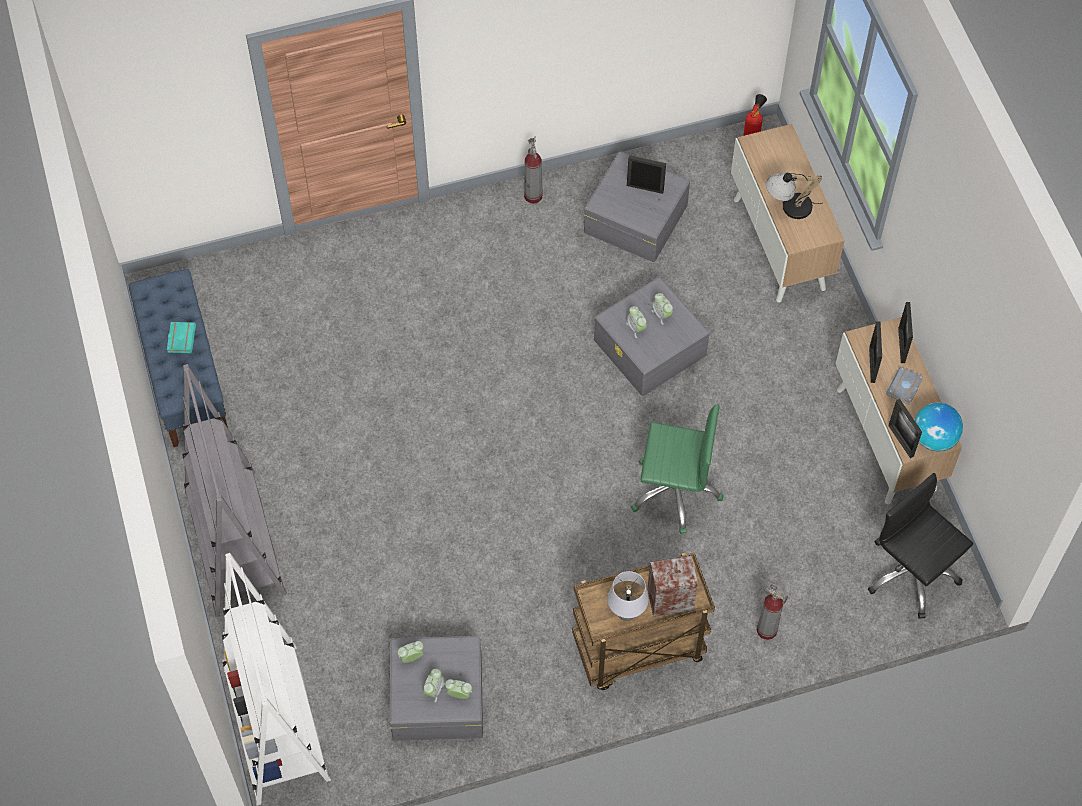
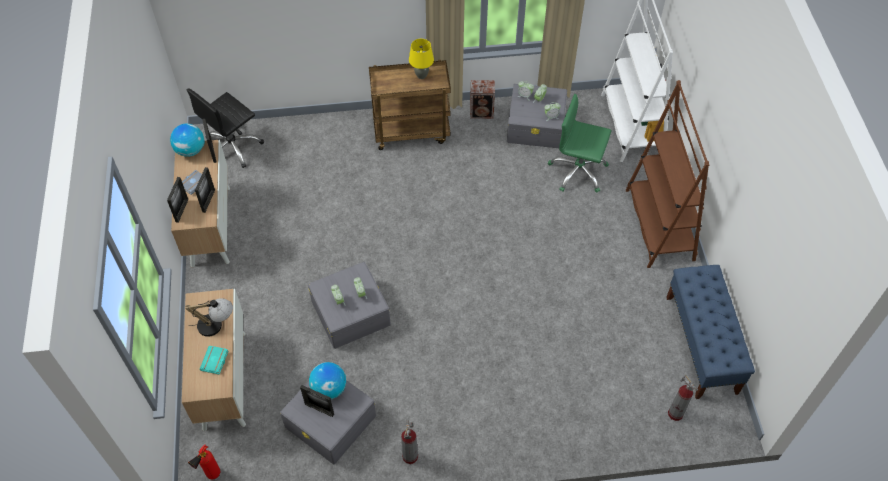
camera: 170 degrees left, 5 degrees down
turquoise book [167,322,196,353] -> turquoise book moved to [200,346,228,375]
grey bookcase [182,364,287,617] -> brown bookcase [626,80,709,268]
grey table lamp [607,571,649,621] -> yellow table lamp [409,39,434,79]
green office chair [631,404,724,534] -> green office chair moved to [548,94,612,193]
speaker [647,555,698,617] -> speaker moved to [470,80,495,119]
fire extinguisher [757,584,788,640] -> fire extinguisher moved to [668,374,698,421]
black office chair [868,473,973,619] -> black office chair turned 75 degrees clockwise [187,88,264,168]
none -> globe [309,362,346,399]

